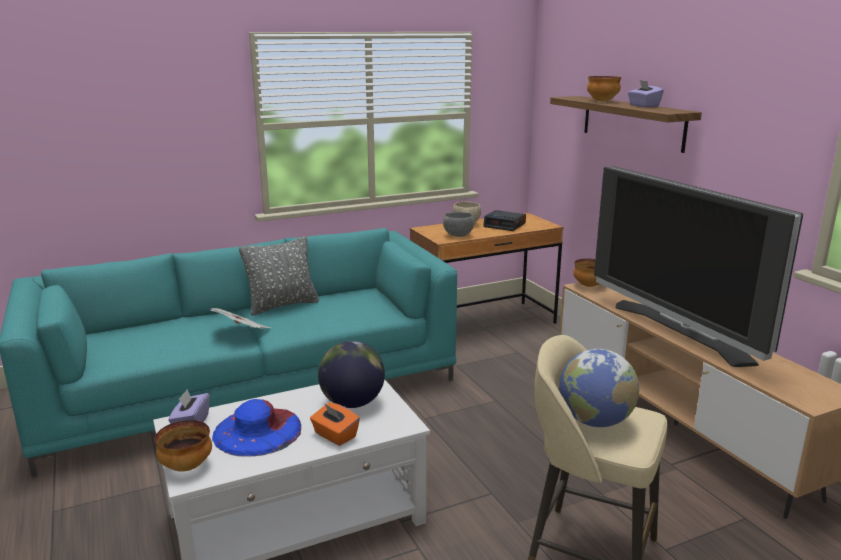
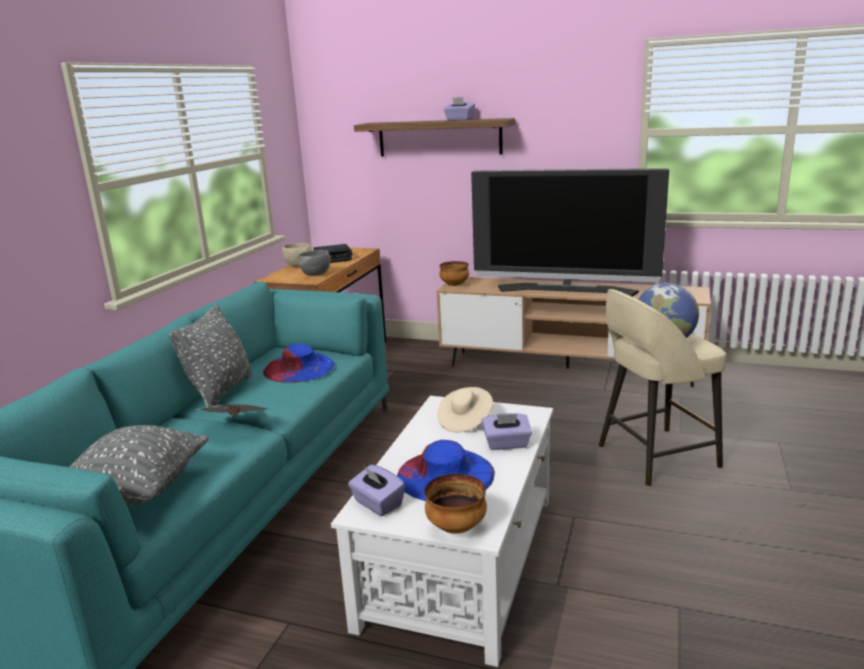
camera: 45 degrees left, 0 degrees up
orange tissue box [310,402,360,446] -> purple tissue box [482,413,532,450]
globe [318,341,385,408] -> beige hat [438,387,493,432]
bowl [587,76,621,102] -> none
none -> grey pillow [69,425,209,504]
none -> blue hat [263,343,335,383]

